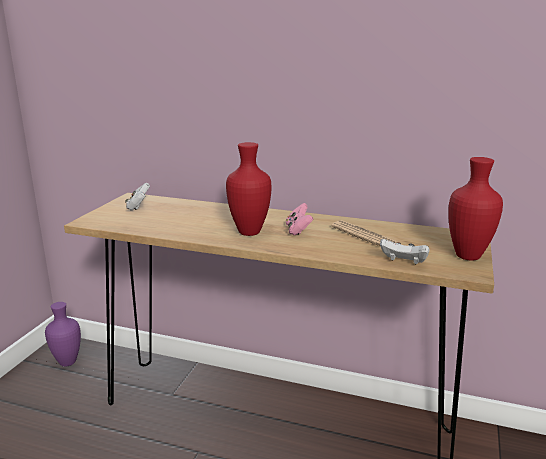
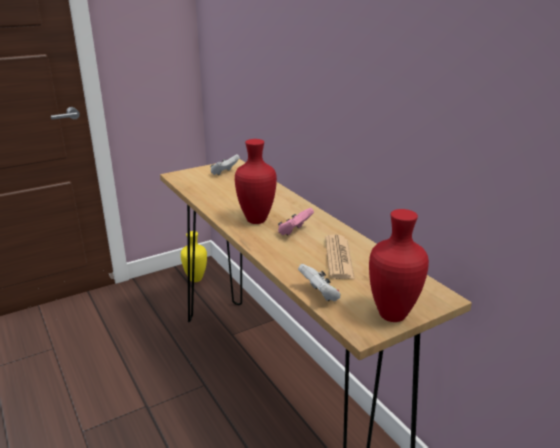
camera: 40 degrees right, 5 degrees up
purple vase [45,302,81,367] -> yellow vase [181,231,207,282]

